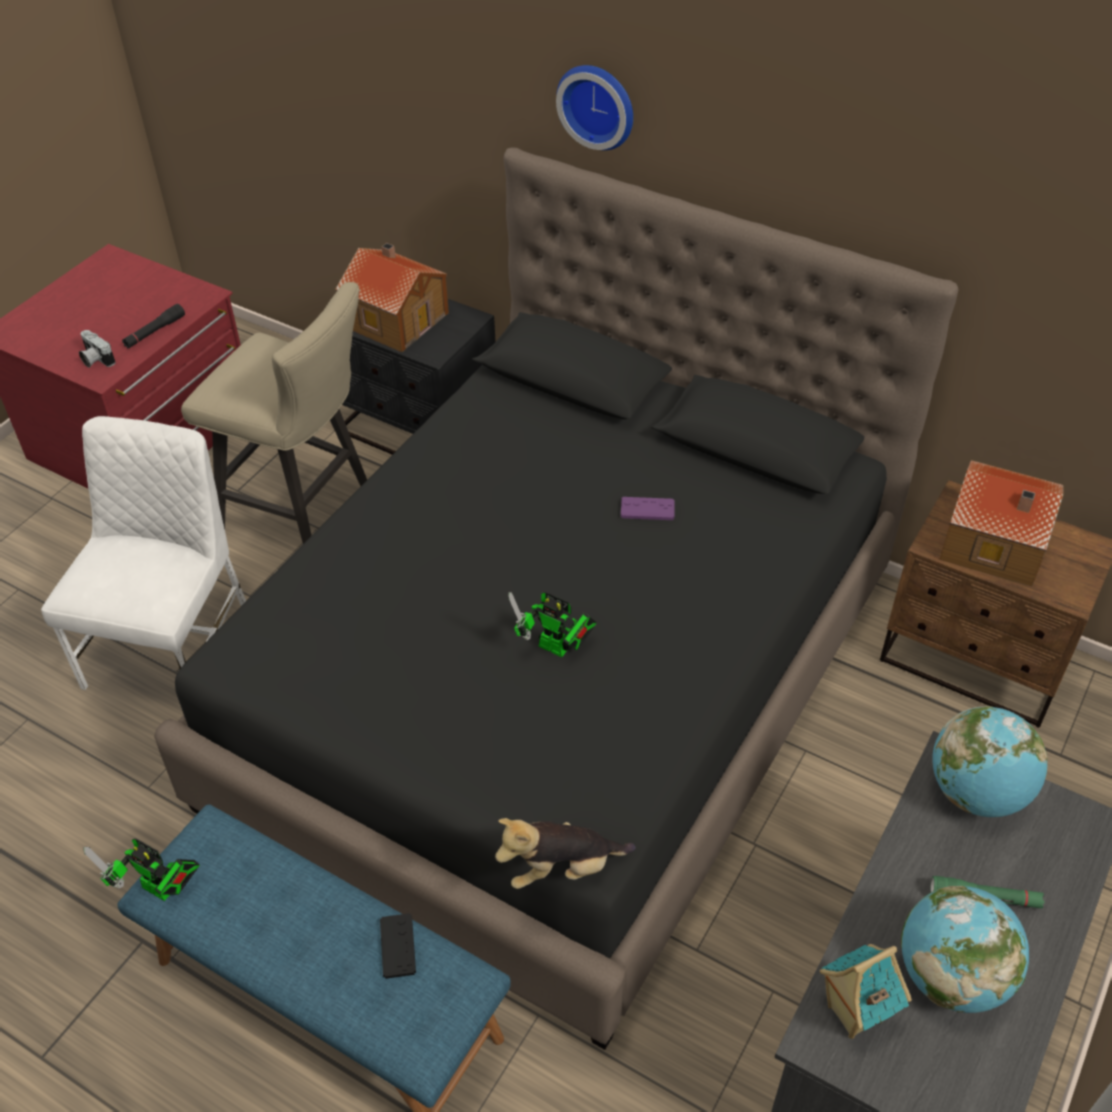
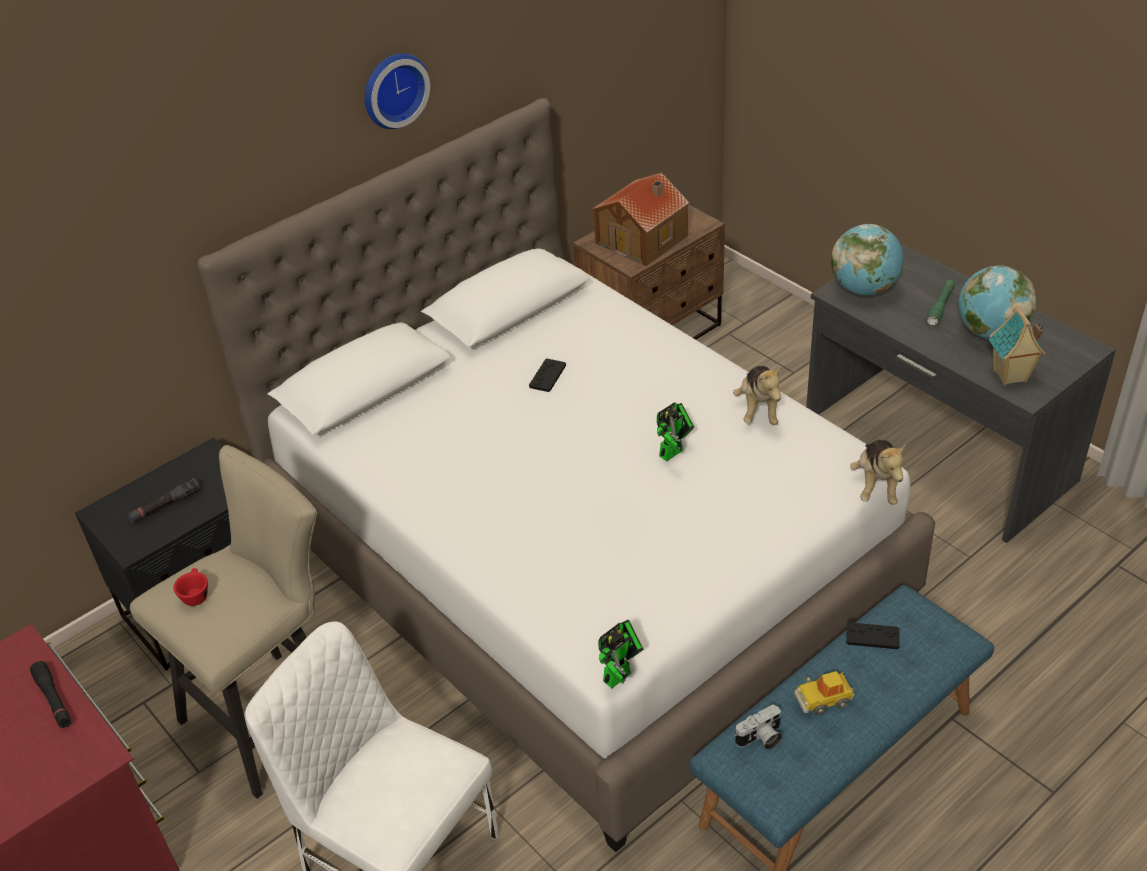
camera: 70 degrees left, 5 degrees down
camera [79,330,115,368] -> camera moved to [735,704,782,750]
toy robot [83,839,200,901] -> toy robot moved to [598,620,644,688]
black bed [154,147,959,1050] -> white bed [197,98,935,852]
toy house [335,243,449,352] -> black flashlight [128,478,201,523]
wall clock [556,65,633,150] -> wall clock moved to [365,53,430,129]
purple game controller [621,497,675,520] -> black game controller [529,359,566,392]
none -> red cup [173,568,208,606]
none -> plush toy [733,366,782,425]
none -> toy car [794,671,854,715]

